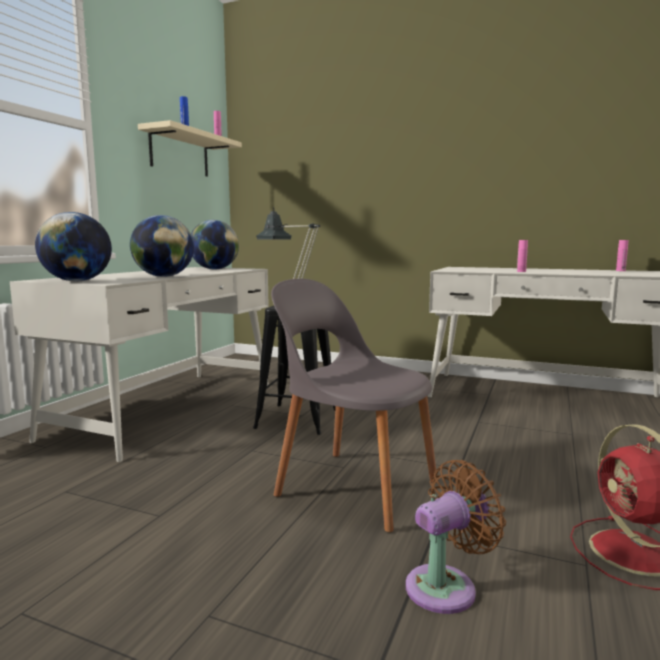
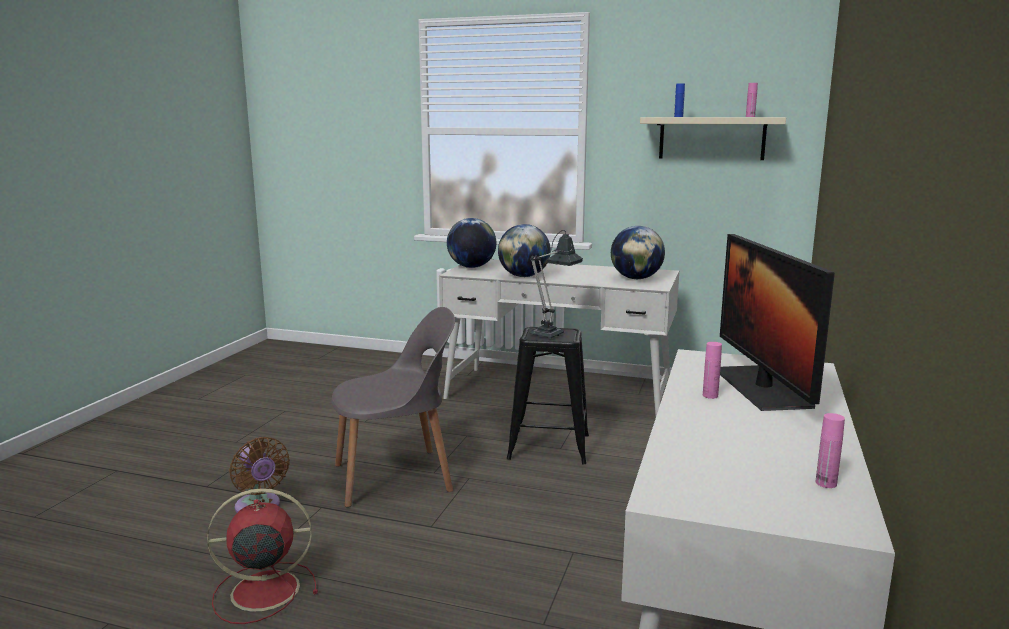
camera: 85 degrees right, 5 degrees up
grey chair [271,279,437,533] -> grey chair turned 45 degrees clockwise [332,307,455,507]
none -> monitor [720,234,835,411]

